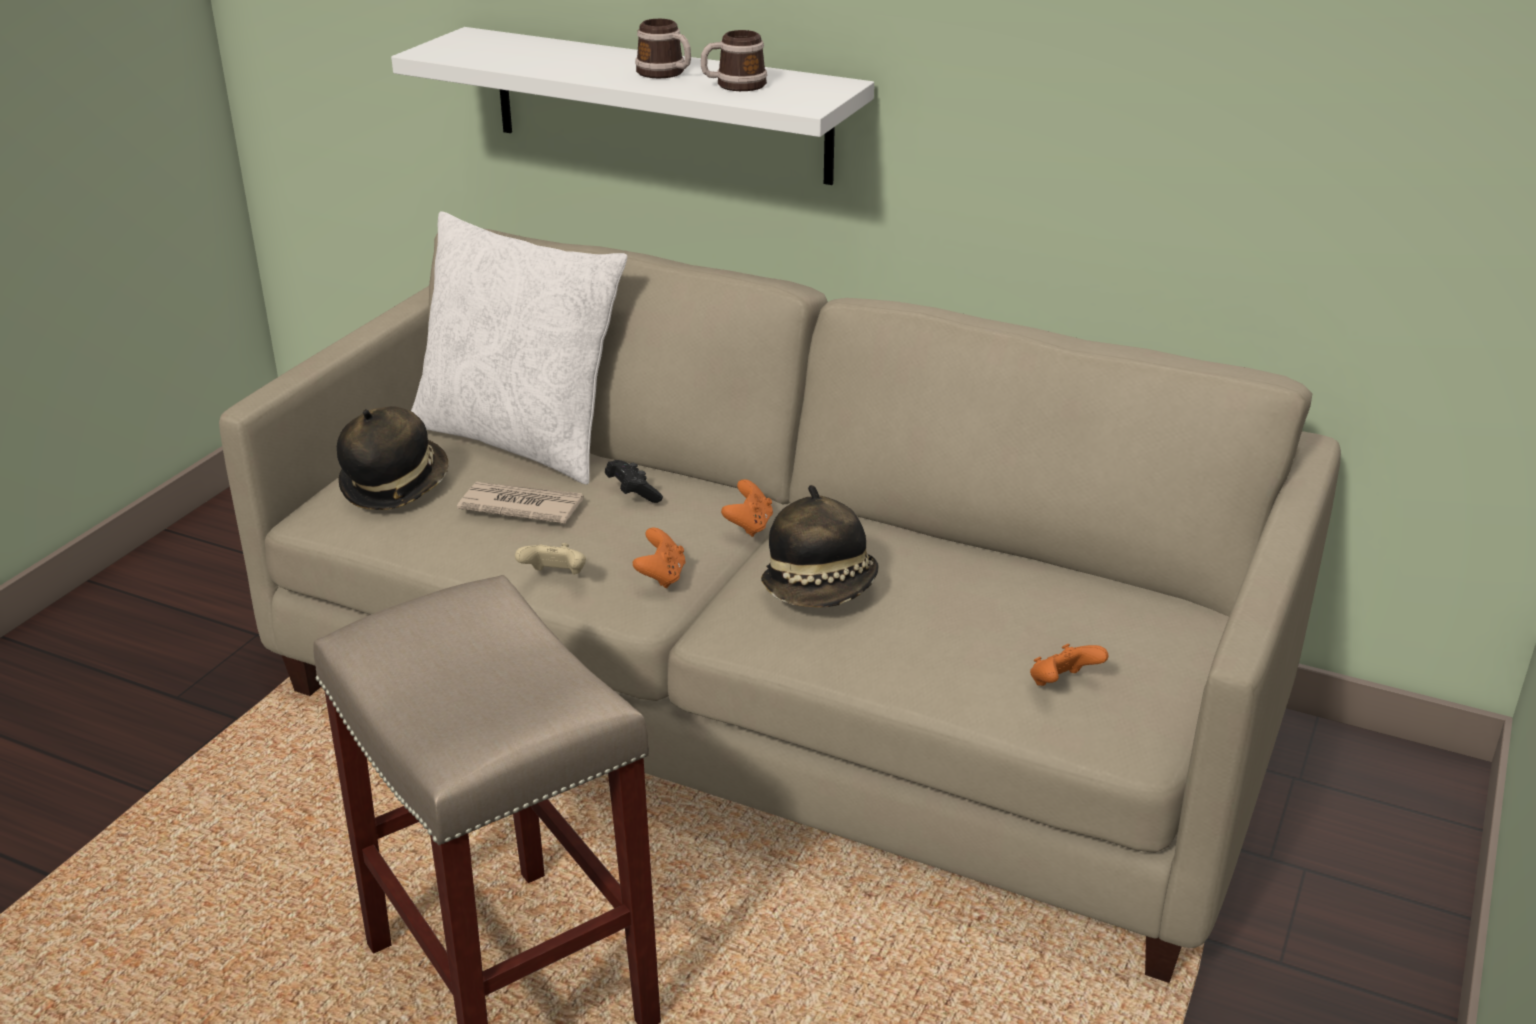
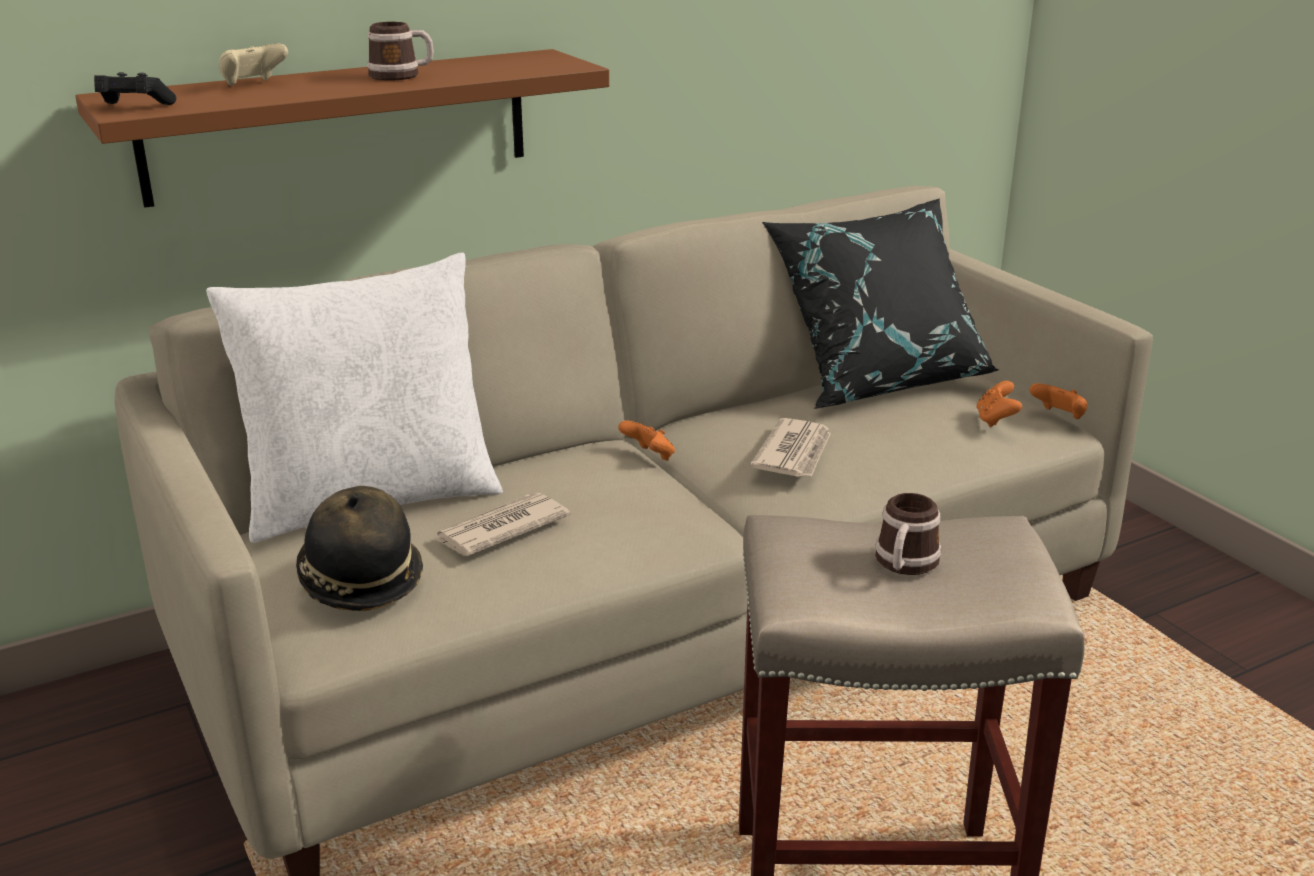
camera: 55 degrees left, 5 degrees down
white shelf [391,27,874,185] -> brown shelf [75,49,609,208]
beige game controller [515,543,586,574] -> beige game controller moved to [219,43,288,86]
black game controller [605,460,663,503] -> black game controller moved to [94,72,176,105]
orange game controller [633,527,685,588] -> orange game controller moved to [1029,383,1088,419]
mug [701,30,767,91] -> mug moved to [875,493,941,575]
hat [761,485,879,607] -> newspaper [750,418,831,477]
none -> black pillow [762,198,999,409]

